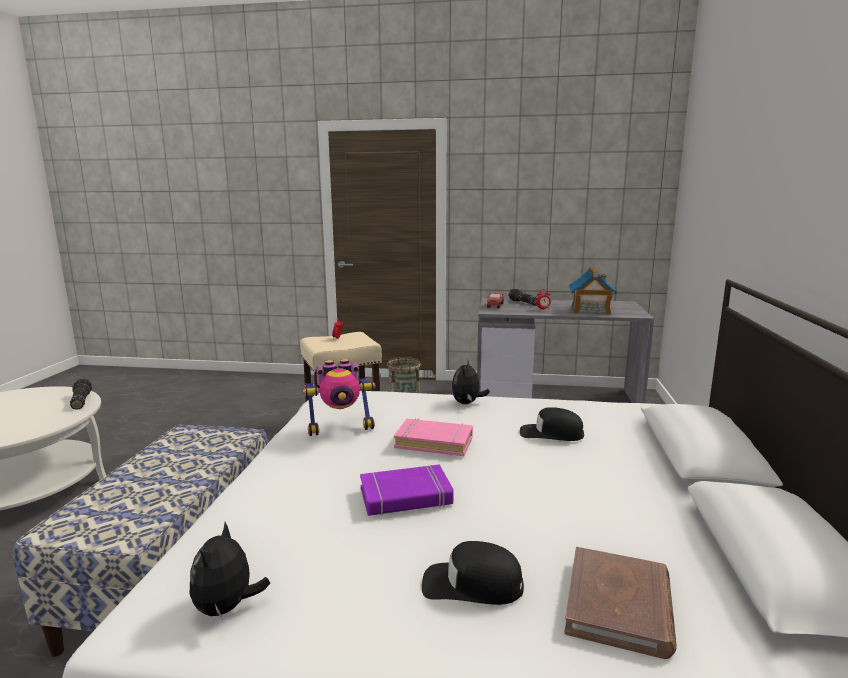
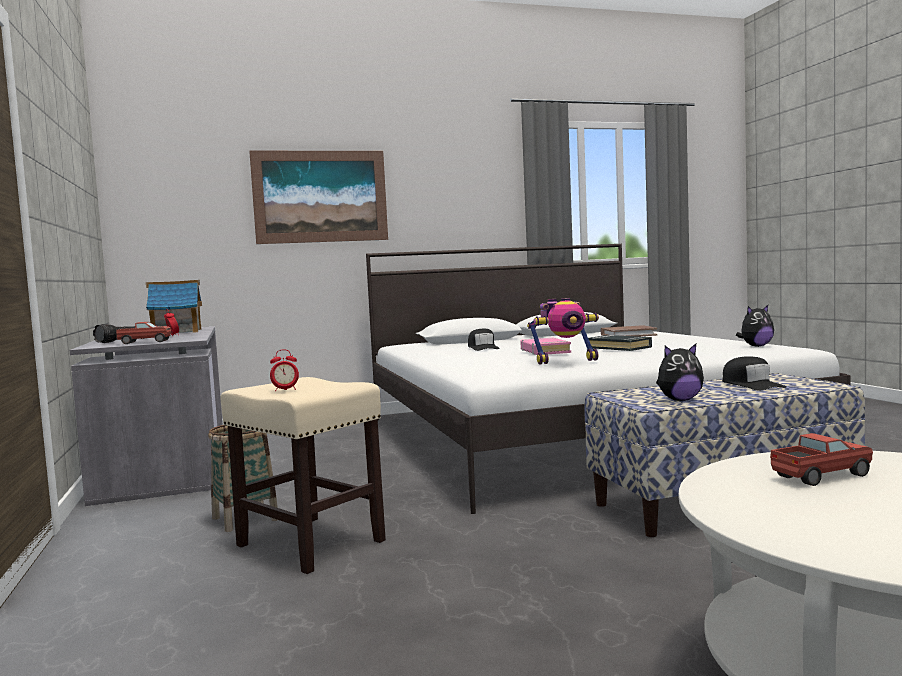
camera: 115 degrees left, 10 degrees down
flashlight [70,379,92,410] -> none
toy robot [303,359,376,436] -> toy robot turned 120 degrees clockwise [527,298,599,364]
purple book [360,464,453,516] -> black book [588,335,652,351]
black cap [422,541,524,605] -> black cap moved to [722,356,786,391]
plush toy [451,359,490,404] -> plush toy moved to [656,344,704,401]
none -> picture [249,151,388,244]
none -> toy truck [770,433,873,486]

